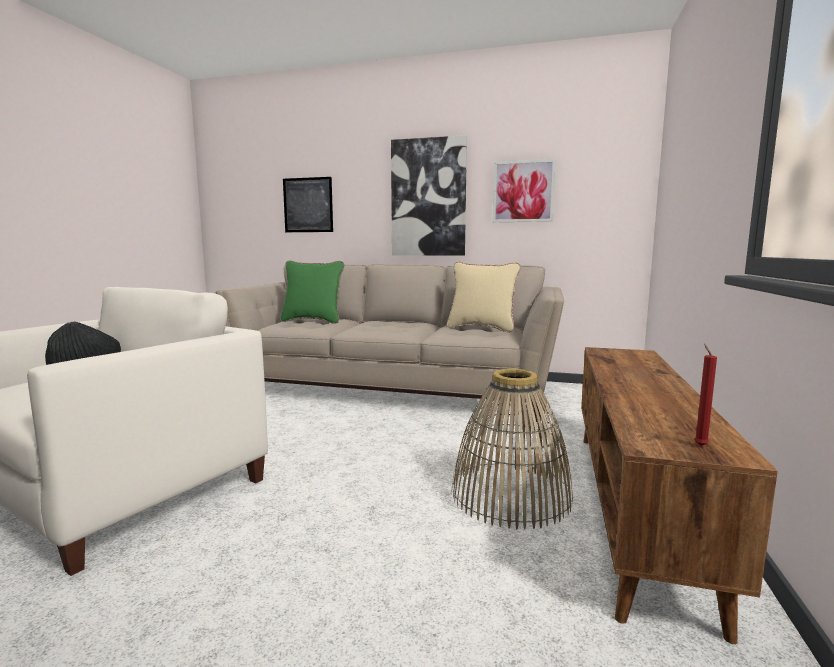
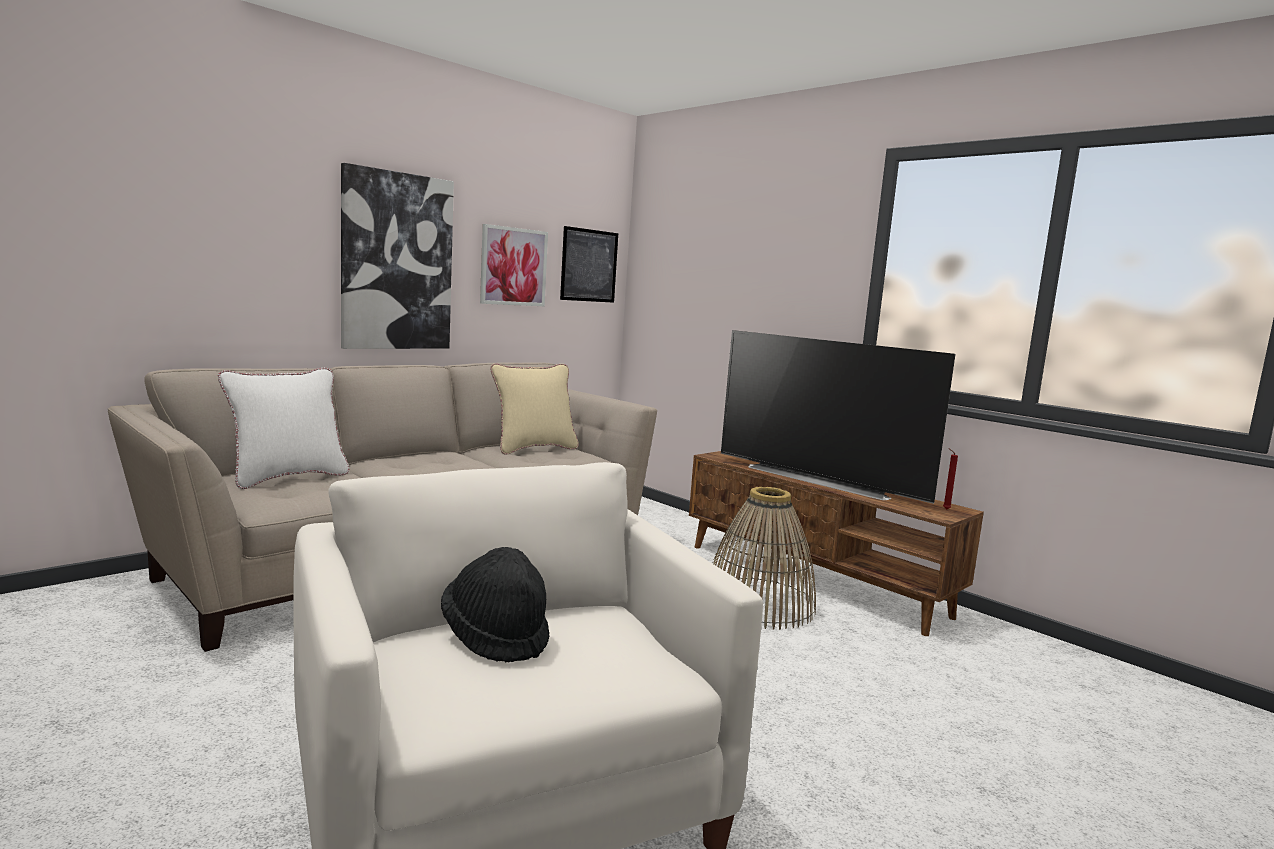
camera: 60 degrees left, 0 degrees up
green pillow [280,260,344,324] -> white pillow [218,368,349,489]
picture [283,177,333,232] -> picture moved to [560,226,618,303]
none -> television [721,330,955,504]

